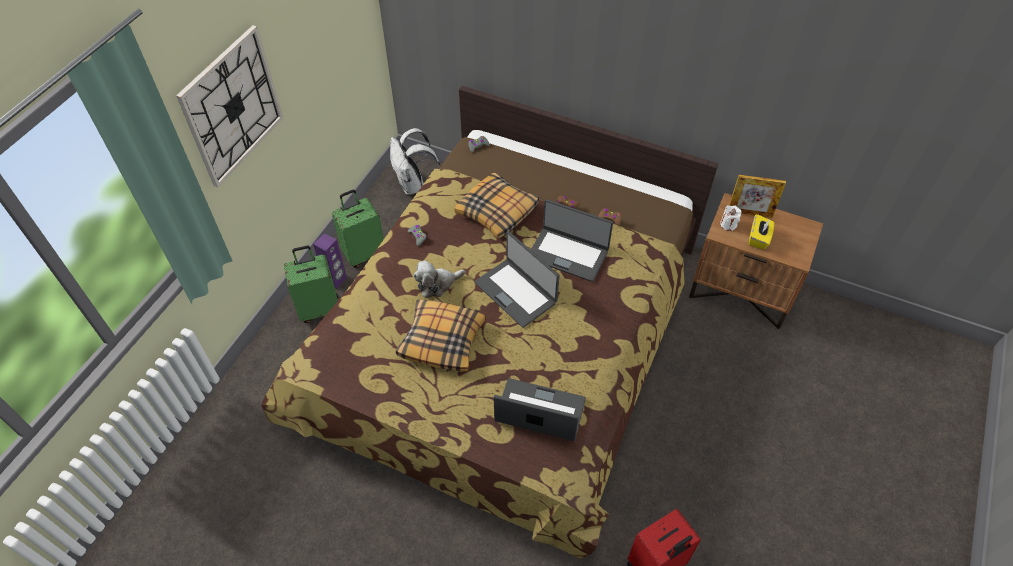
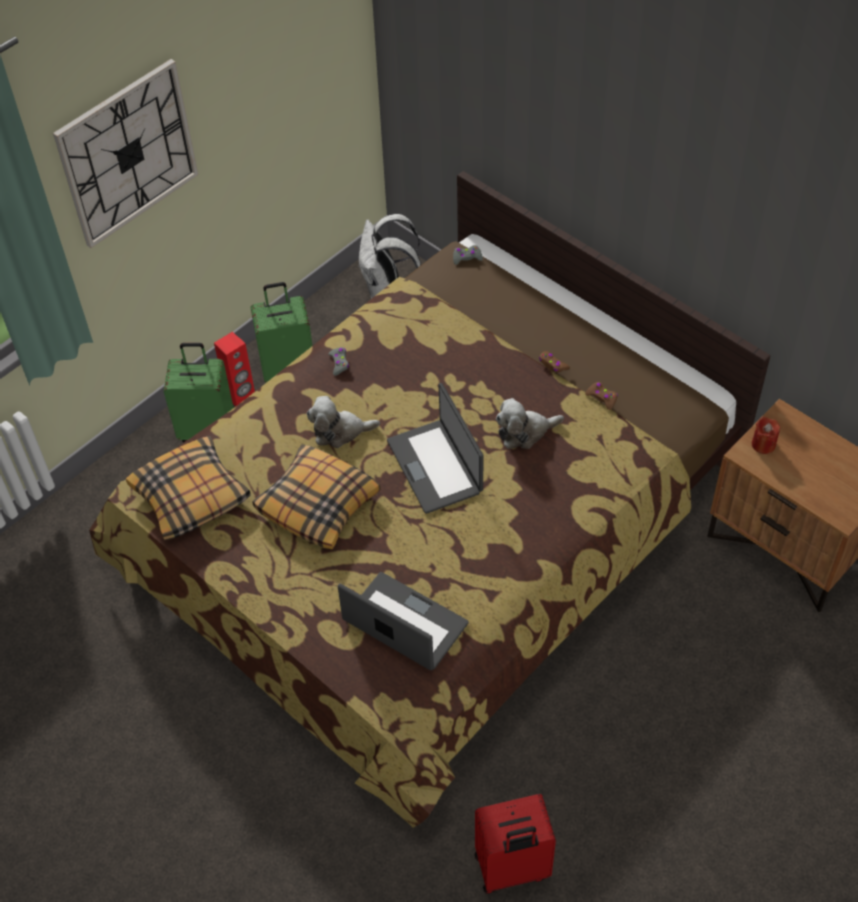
camera: 20 degrees right, 0 degrees up
purple speaker [313,234,347,289] -> red speaker [214,332,255,406]
pillow [454,172,539,239] -> pillow moved to [126,436,251,540]
laptop [531,199,613,282] -> plush toy [496,398,564,449]
white candle [720,205,741,231] -> red candle [752,417,780,454]
picture frame [729,175,786,218] -> none
yellow tissue box [749,214,774,249] -> none

